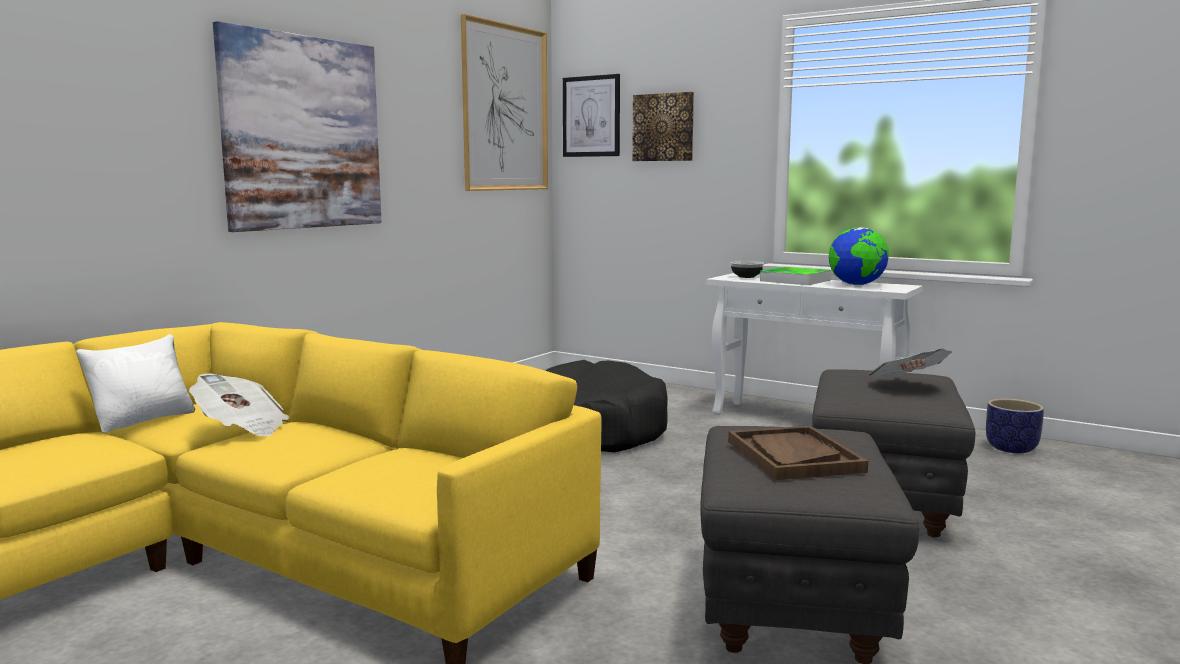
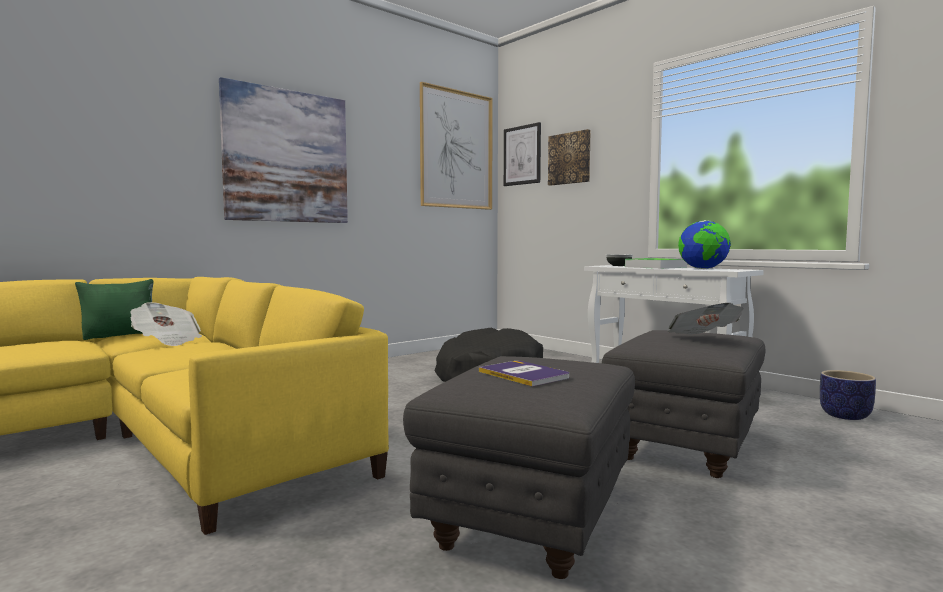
camera: 15 degrees right, 5 degrees down
white pillow [76,334,195,433] -> green pillow [75,279,154,340]
brown tray [728,426,868,480] -> book [479,361,569,387]

